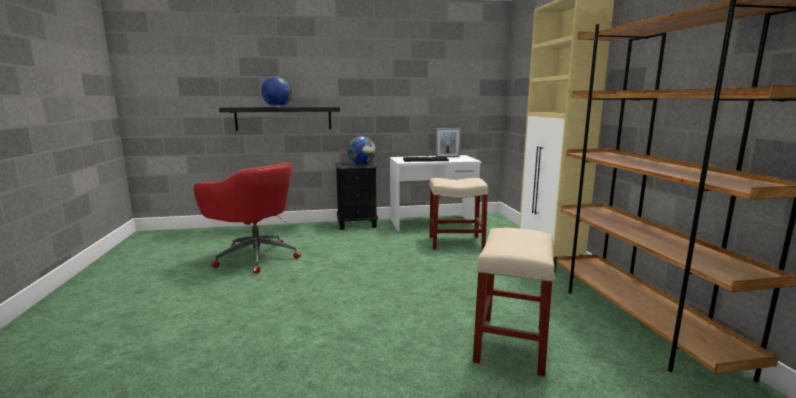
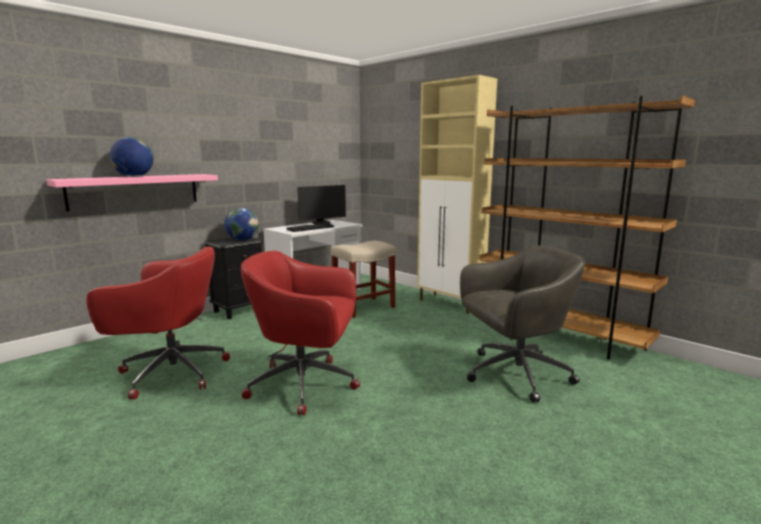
camera: 35 degrees left, 0 degrees up
black shelf [219,107,340,130] -> pink shelf [46,174,218,211]
picture frame [436,128,461,157] -> monitor [297,185,346,224]
beige stool [473,228,555,376] -> grey office chair [460,245,585,402]
none -> red office chair [241,251,360,415]

